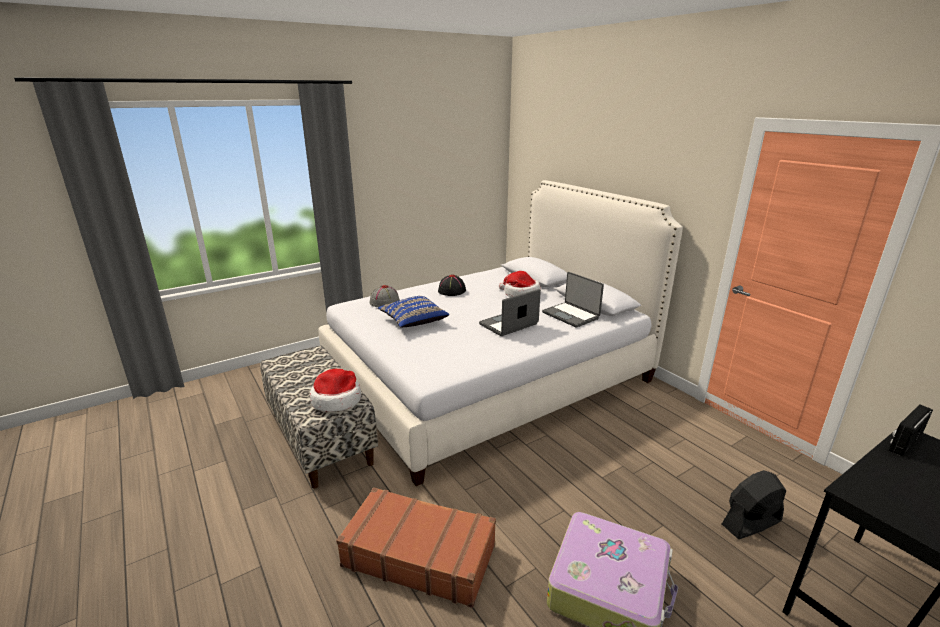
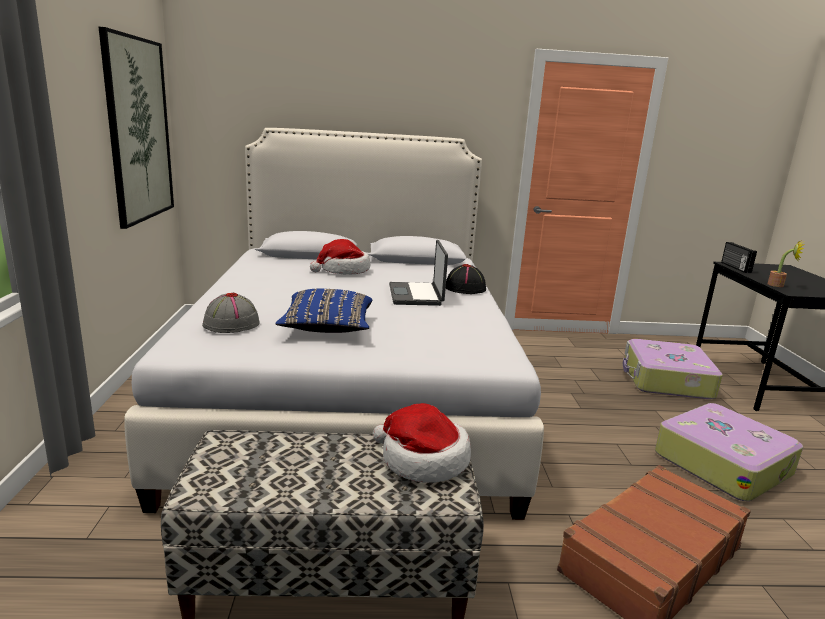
camera: 60 degrees left, 5 degrees down
black hat [438,275,466,296] -> black hat moved to [446,264,486,294]
laptop [542,272,604,328] -> none
black fan [722,470,787,539] -> suitcase [622,339,723,399]
none -> picture [99,27,174,229]
none -> potted plant [767,240,805,287]

